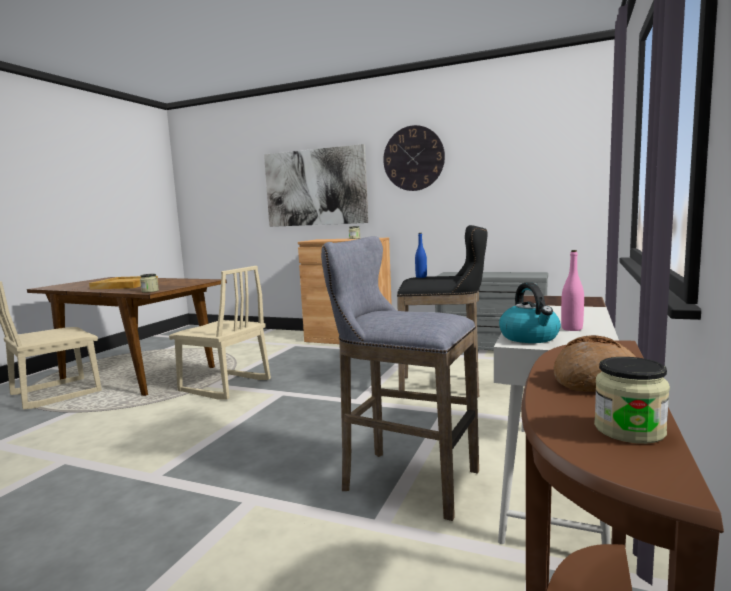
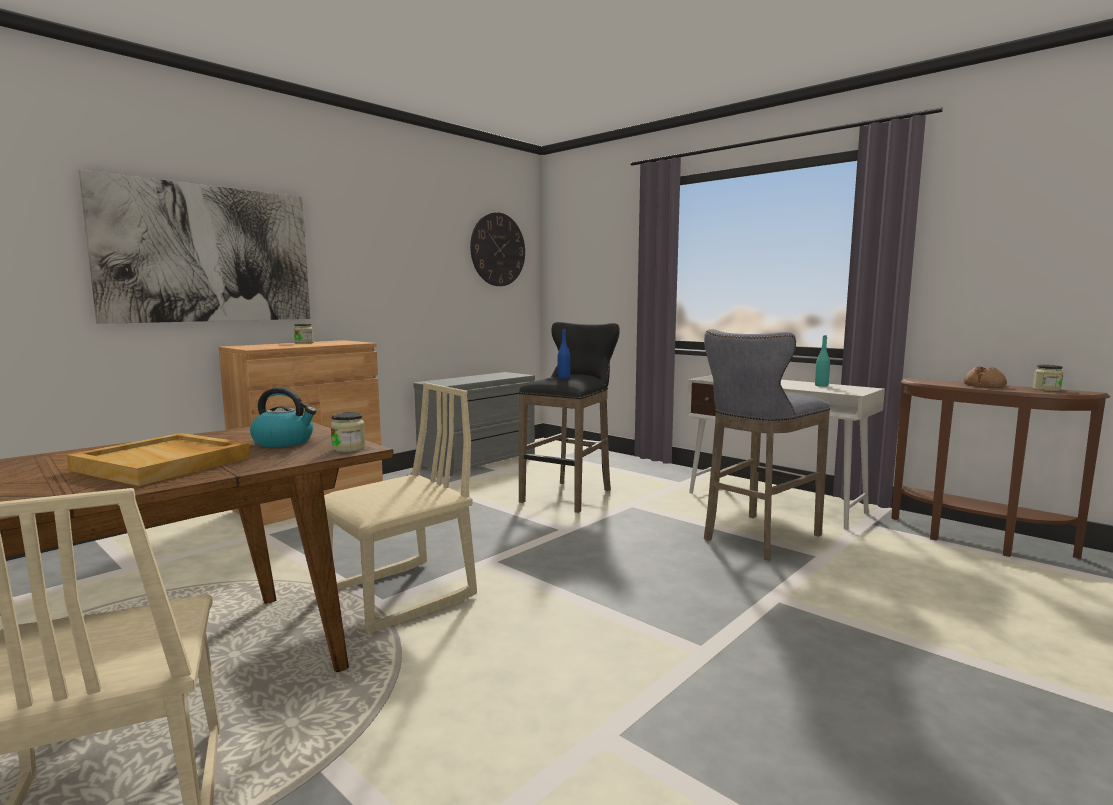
camera: 70 degrees left, 0 degrees up
wall clock [383,125,445,191] -> wall clock moved to [470,212,525,286]
kettle [499,282,561,343] -> kettle moved to [250,387,316,447]
pink bottle [561,250,584,331] -> turquoise bottle [815,335,830,387]

